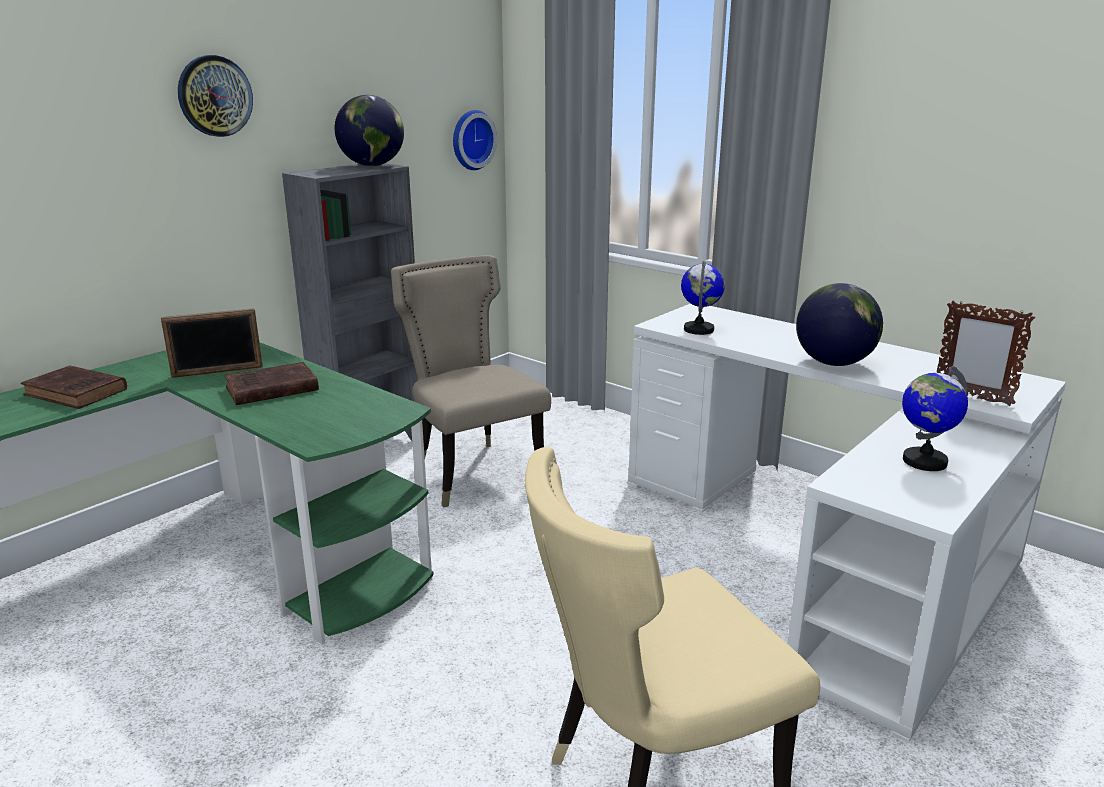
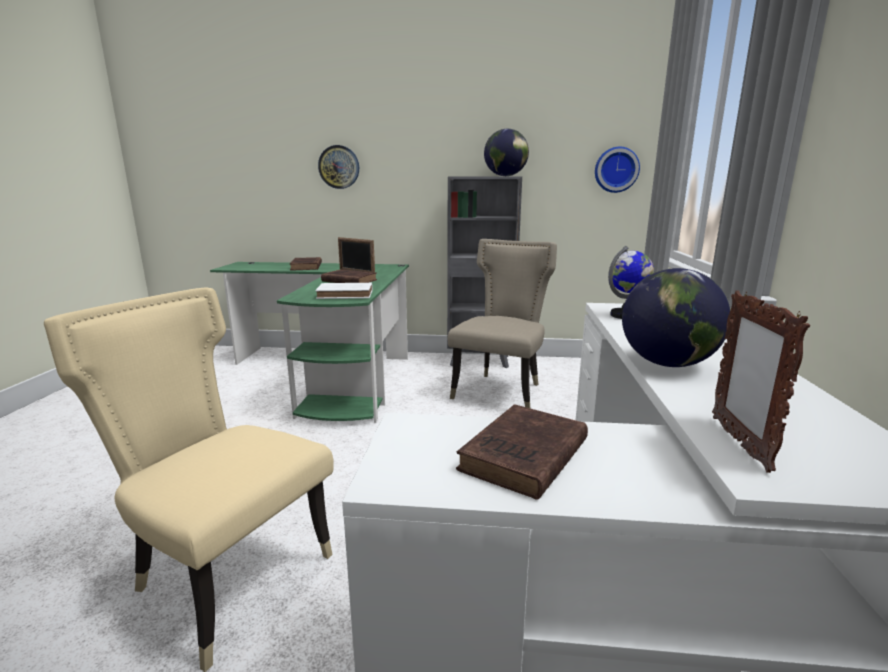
camera: 55 degrees right, 5 degrees down
wall clock [178,55,253,137] -> wall clock moved to [318,145,359,189]
globe [902,366,968,471] -> brown book [456,404,588,500]
none -> white book [315,283,373,299]

